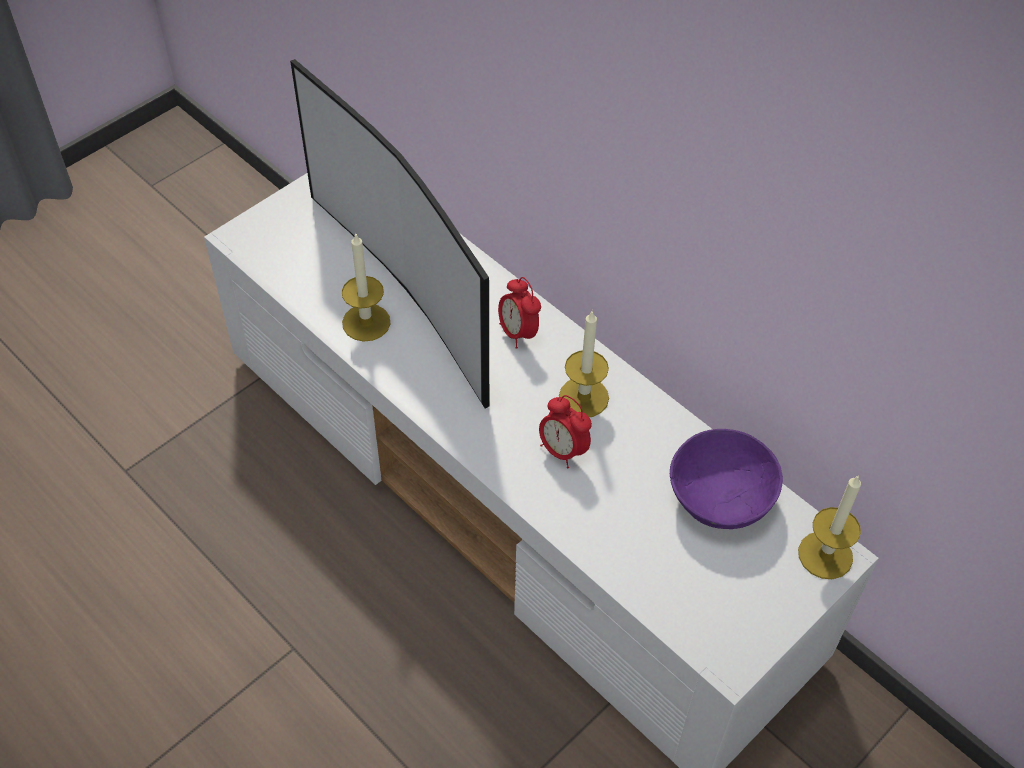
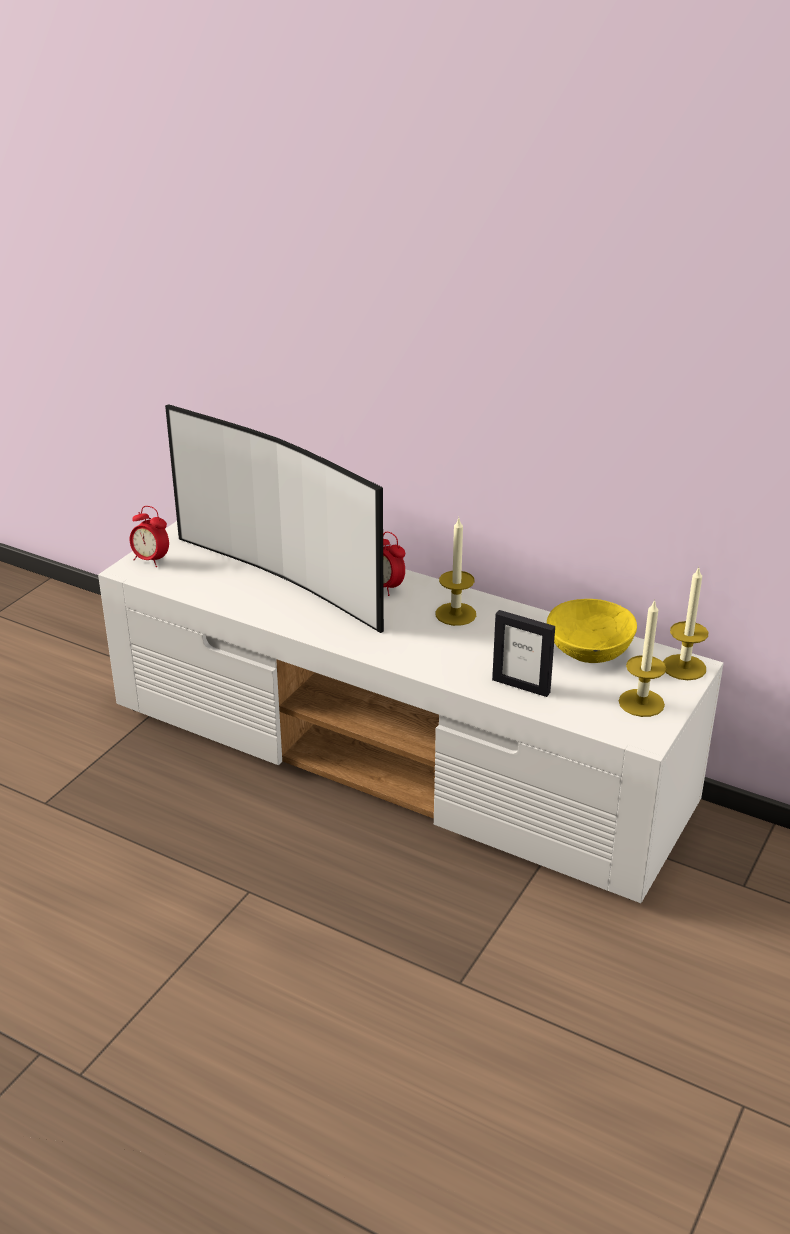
camera: 15 degrees left, 20 degrees down
candle [342,232,390,342] -> candle moved to [619,599,666,717]
alarm clock [539,395,592,469] -> alarm clock moved to [130,506,169,567]
purple bowl [670,429,783,529] -> yellow bowl [547,599,637,663]
none -> picture frame [492,610,555,697]

